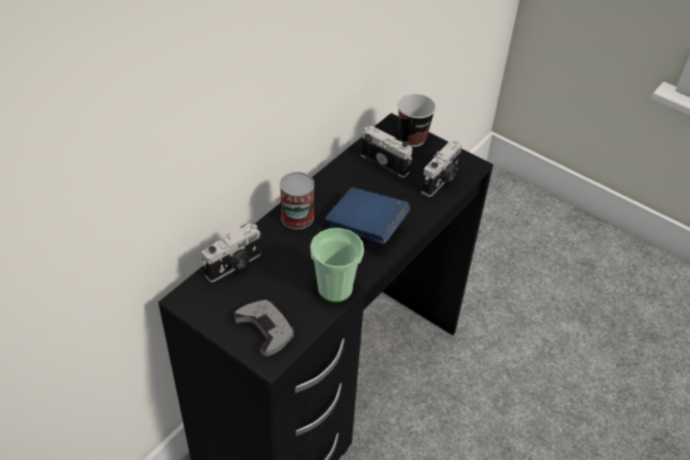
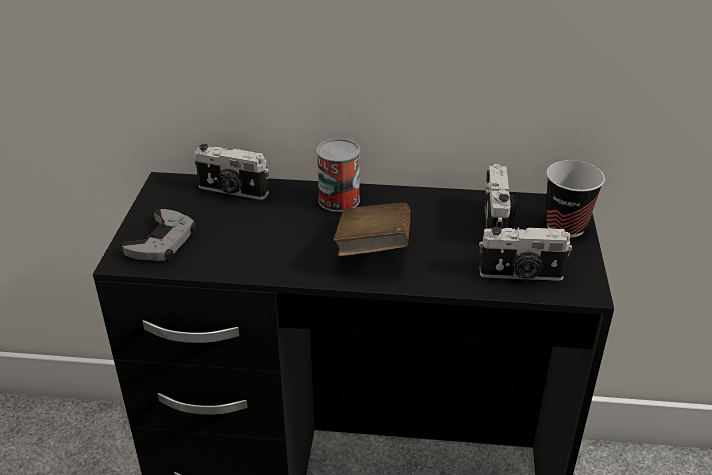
camera: 60 degrees right, 10 degrees down
cup [310,228,364,302] -> none
blue book [325,187,410,244] -> brown book [334,203,411,256]

